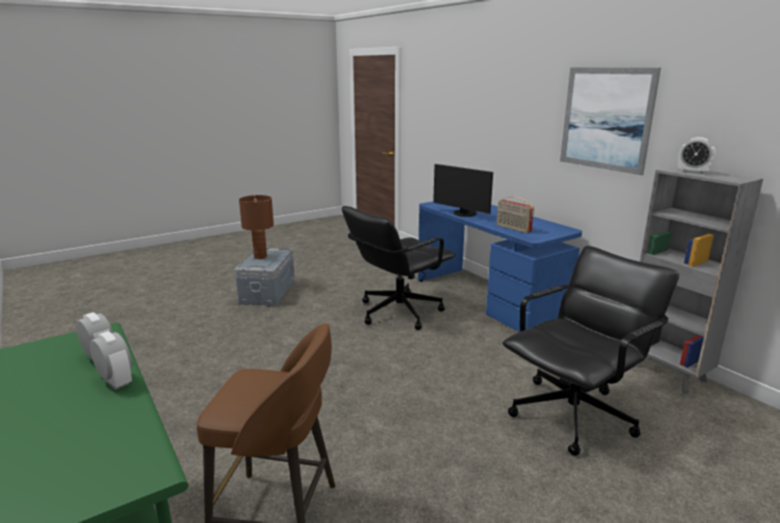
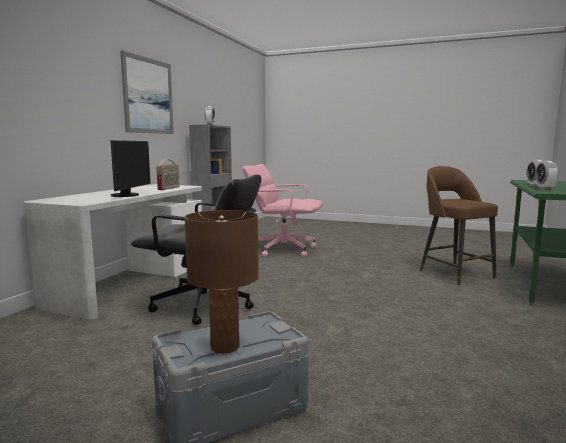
camera: 125 degrees left, 10 degrees down
blue desk [418,201,582,332] -> white desk [24,184,202,320]
black office chair [503,246,680,456] -> pink office chair [243,164,323,257]

